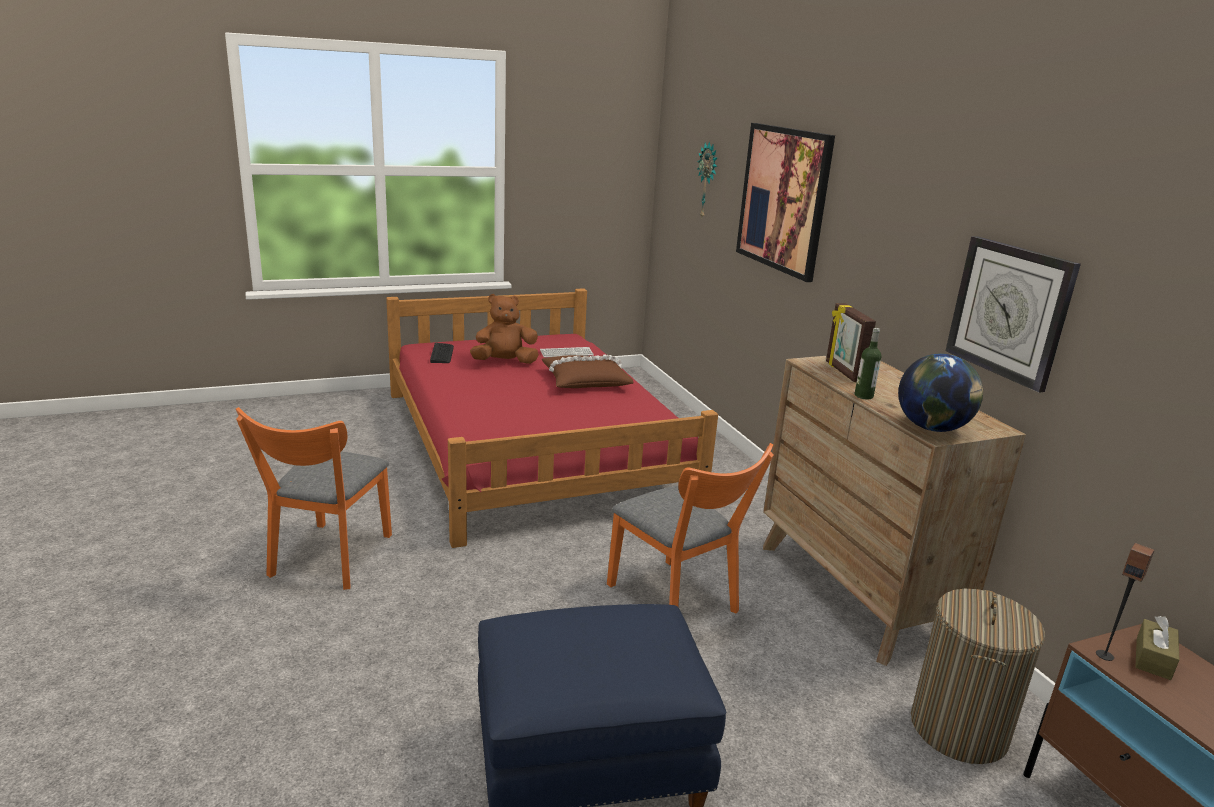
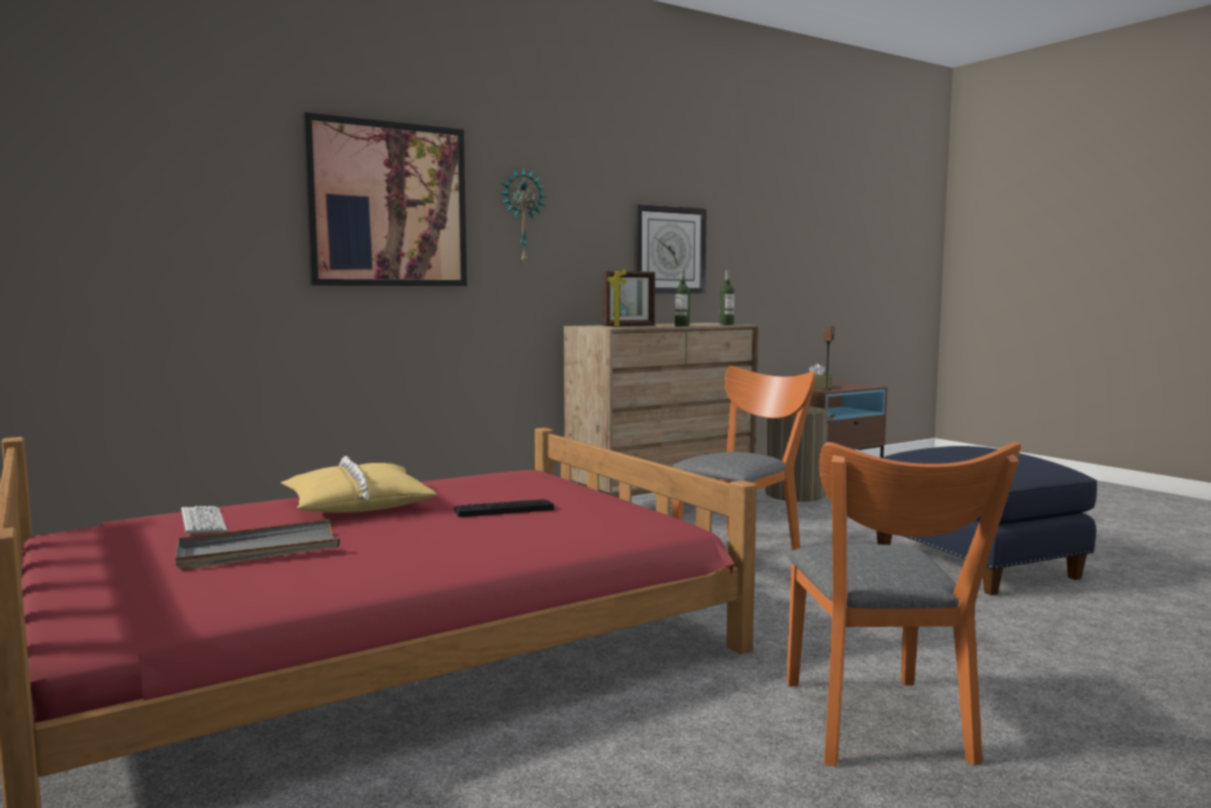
camera: 100 degrees left, 15 degrees down
orange chair [236,407,392,590] -> orange chair turned 90 degrees clockwise [786,442,1021,767]
keyboard [430,343,454,363] -> keyboard moved to [454,499,554,517]
brown plush toy [470,294,539,364] -> grey tray [176,519,340,570]
brown pillow [542,354,634,388] -> yellow pillow [281,456,438,513]
wall clock [698,141,718,219] -> wall clock moved to [501,167,547,265]
globe [898,354,983,432] -> bottle [720,270,734,325]

